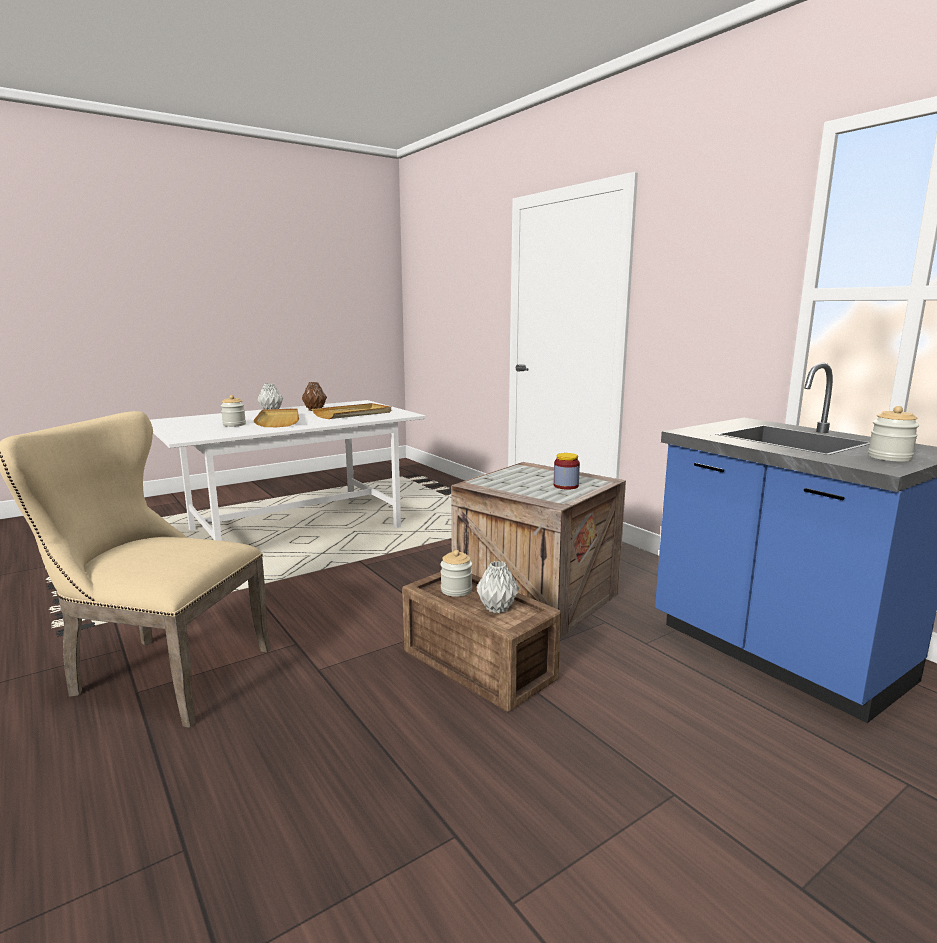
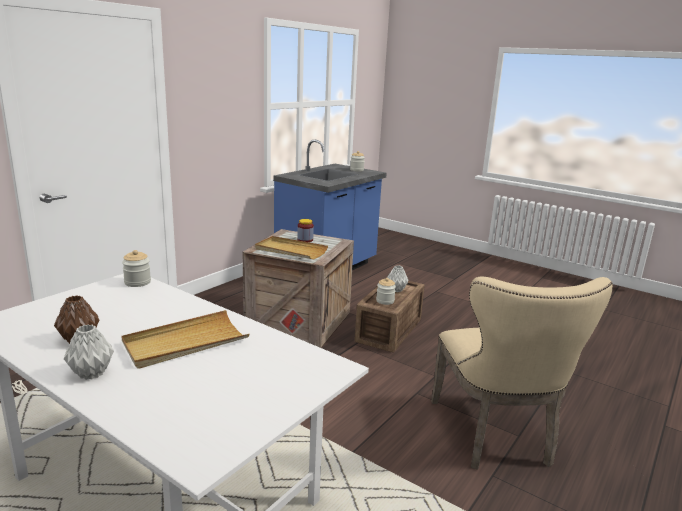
camera: 110 degrees left, 5 degrees up
jar [221,395,246,427] -> jar moved to [122,250,151,287]
beige tray [312,403,391,419] -> beige tray moved to [255,236,328,259]

